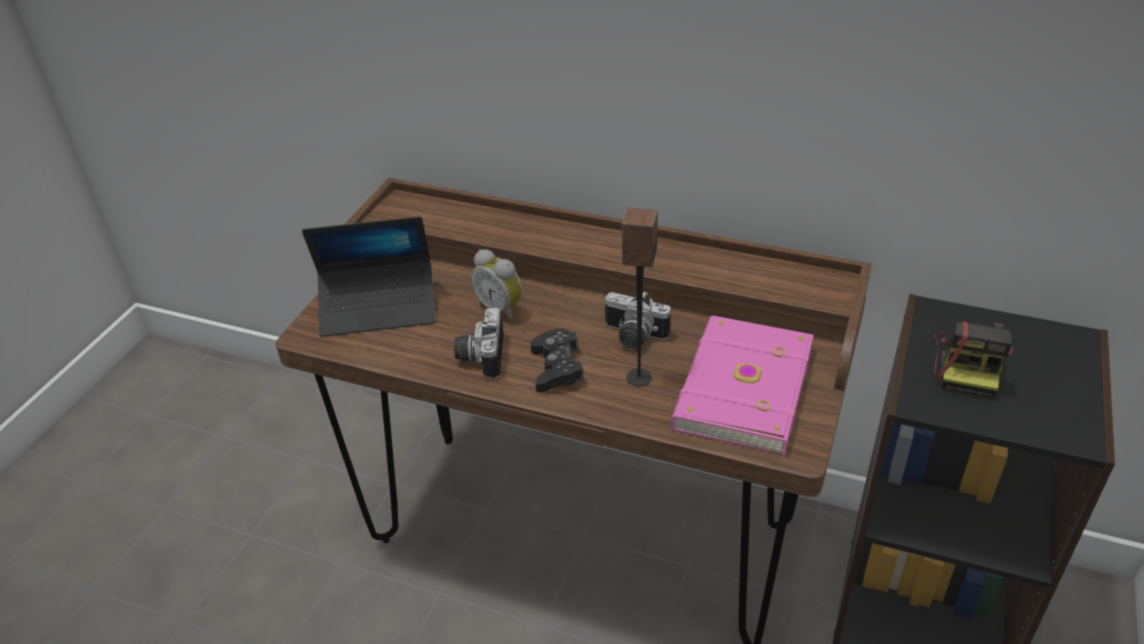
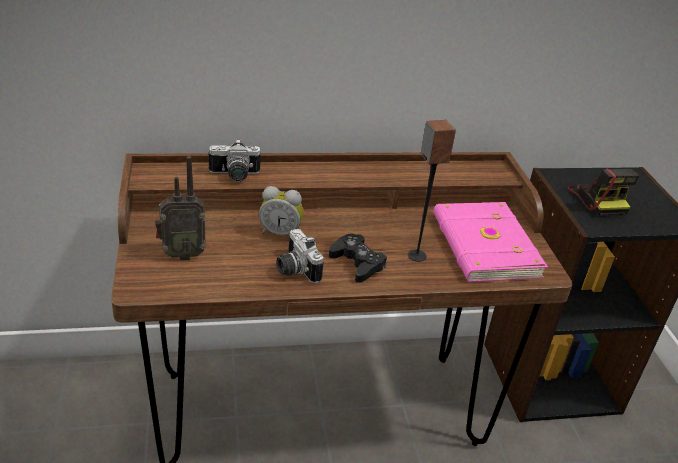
camera: 35 degrees left, 5 degrees down
laptop [302,216,436,337] -> radio [155,156,206,260]
camera [605,292,671,349] -> camera moved to [209,139,261,182]

